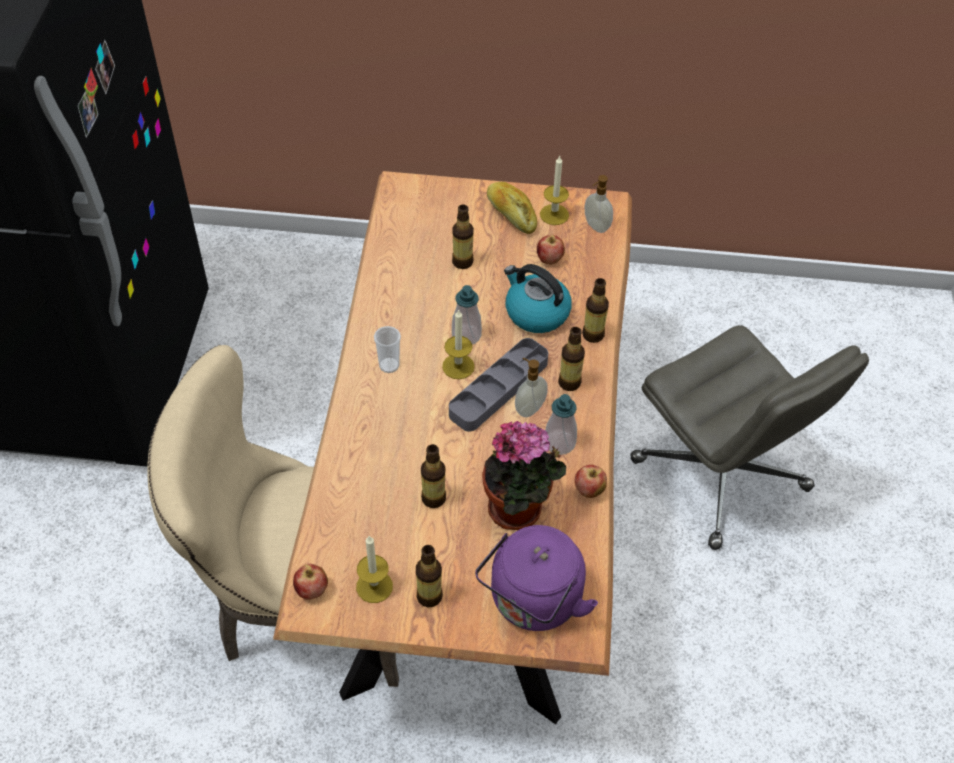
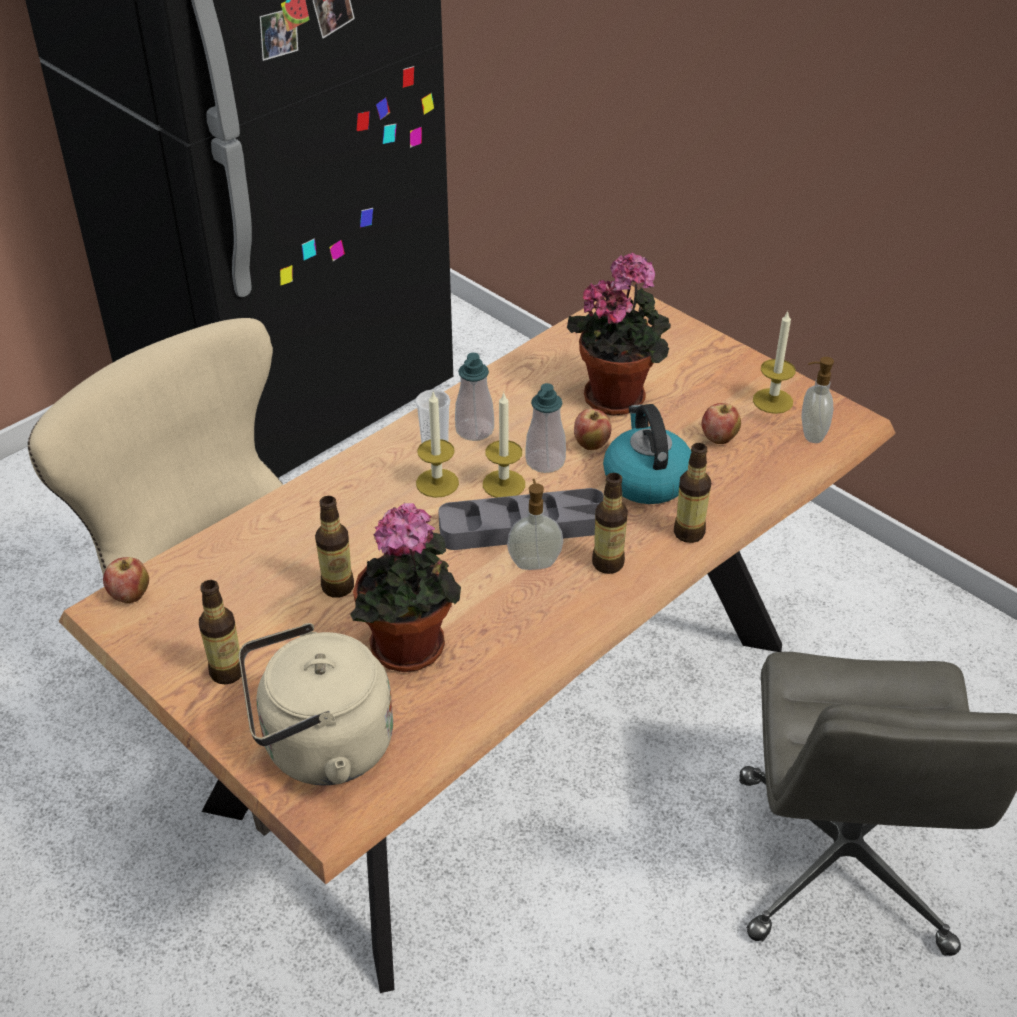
camera: 40 degrees right, 10 degrees down
candle [356,536,393,603] -> candle moved to [416,392,459,498]
bottle [452,204,474,269] -> potted plant [567,252,671,416]
purple kettle [475,525,598,631] -> beige kettle [239,623,393,785]
bread [487,182,537,234] -> none
soap dispenser [545,394,577,455] -> soap dispenser moved to [455,353,494,441]
apple [575,465,607,498] -> apple moved to [574,409,612,450]

